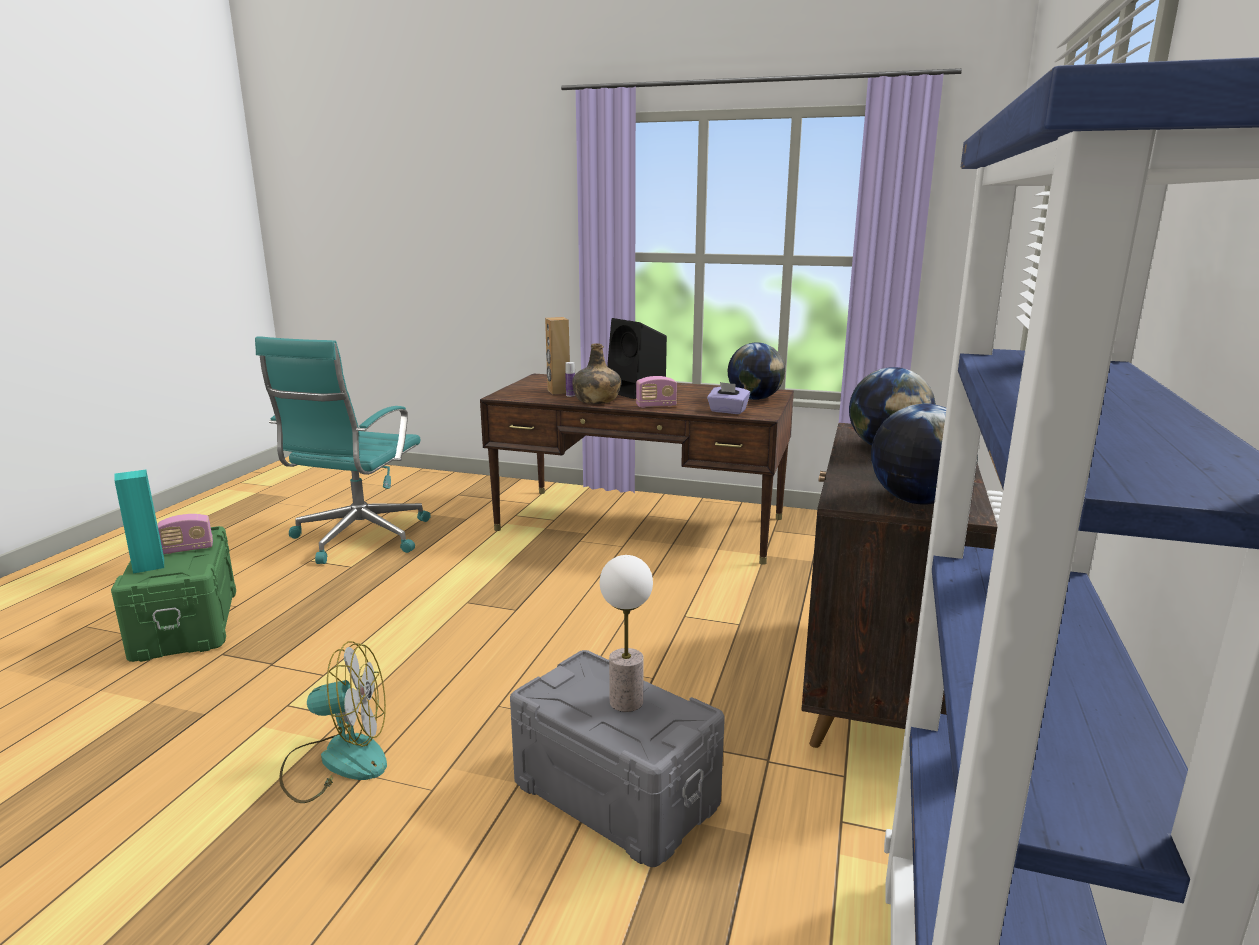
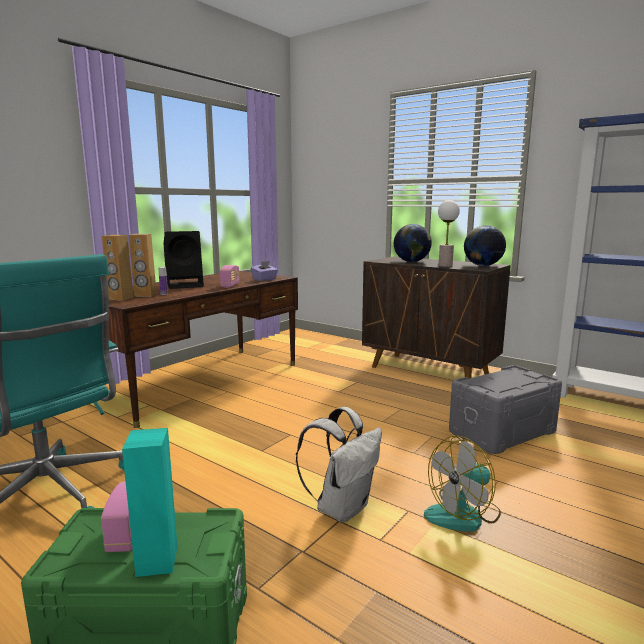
camera: 70 degrees left, 5 degrees down
fan [279,641,387,803] -> fan turned 135 degrees counterclockwise [424,436,501,532]
green bottle [572,343,621,404] -> none
table lamp [600,555,653,712] -> table lamp moved to [438,200,460,267]
globe [728,342,785,400] -> none
none -> brown speaker [102,235,134,301]
none -> white backpack [296,407,382,522]

